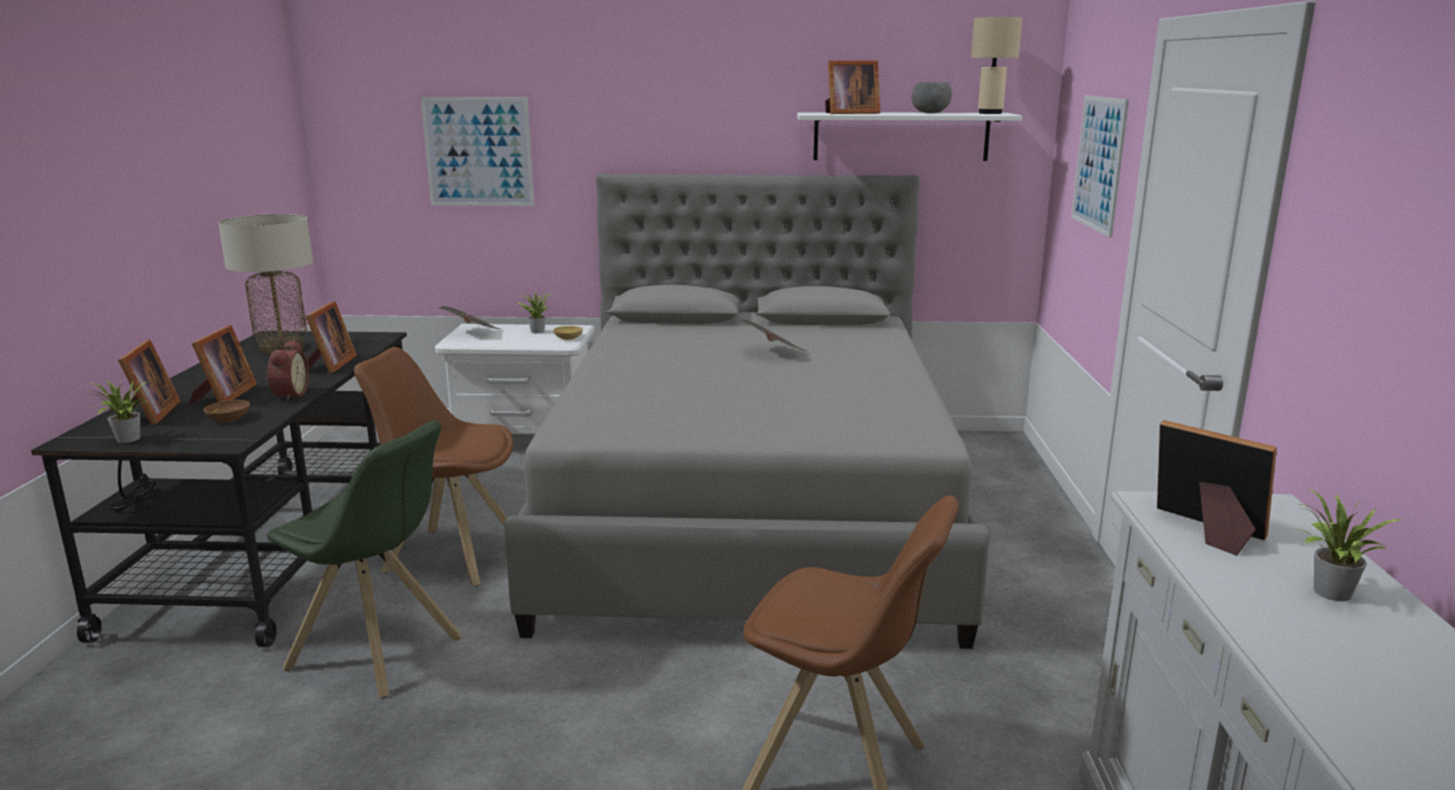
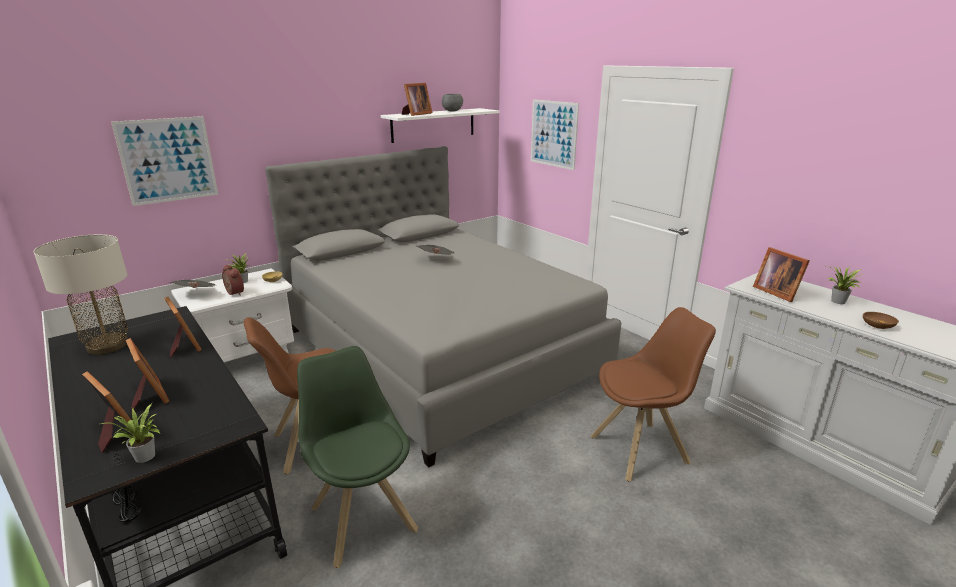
camera: 40 degrees left, 5 degrees up
brown bowl [204,400,250,422] -> brown bowl moved to [863,312,899,329]
alarm clock [266,340,309,401] -> alarm clock moved to [222,265,244,296]
green chair [267,420,461,698] -> green chair turned 105 degrees counterclockwise [297,346,418,568]
beige table lamp [971,17,1022,114] -> none
picture frame [1157,420,1277,556] -> picture frame turned 120 degrees counterclockwise [753,247,810,302]

